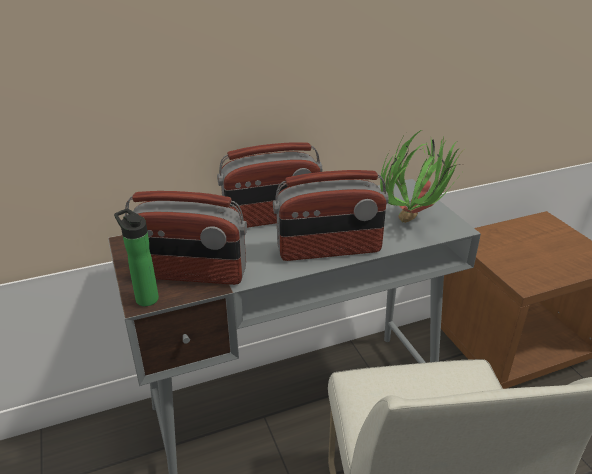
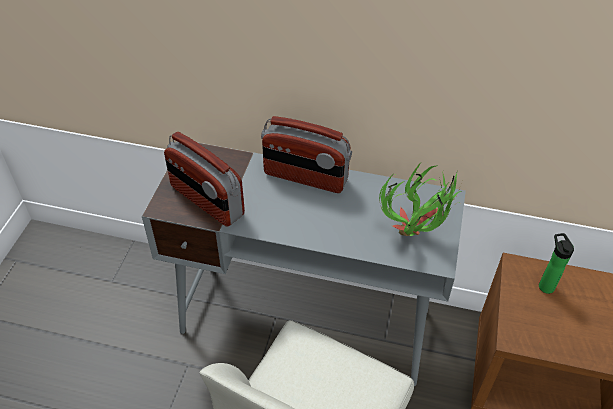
camera: 35 degrees right, 15 degrees up
bottle [114,209,159,306] -> bottle moved to [539,233,574,294]
radio [273,170,389,261] -> none

